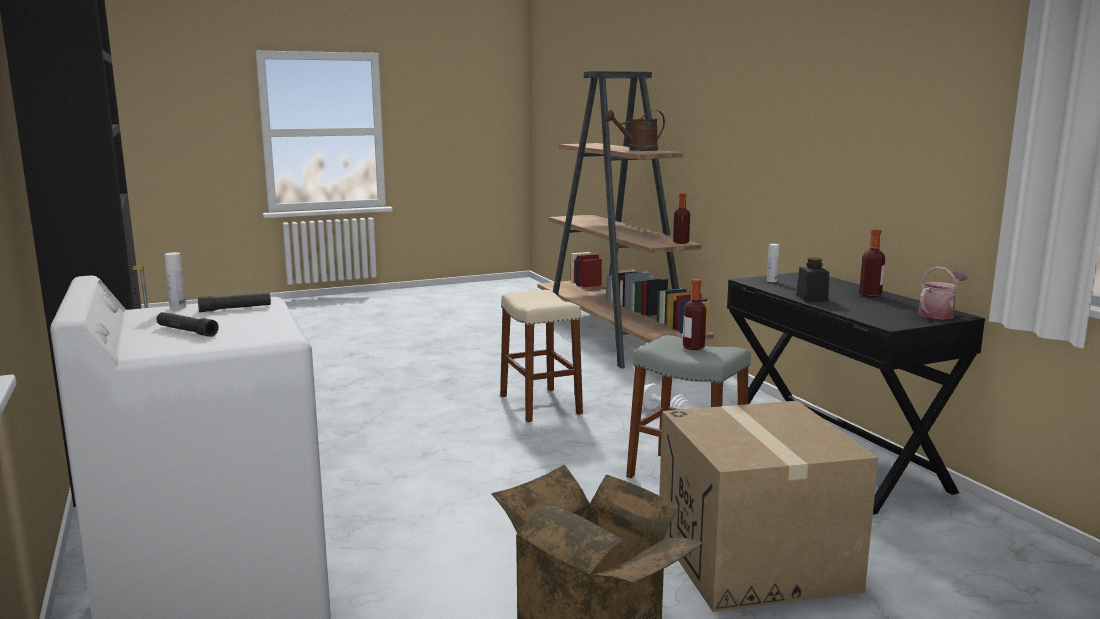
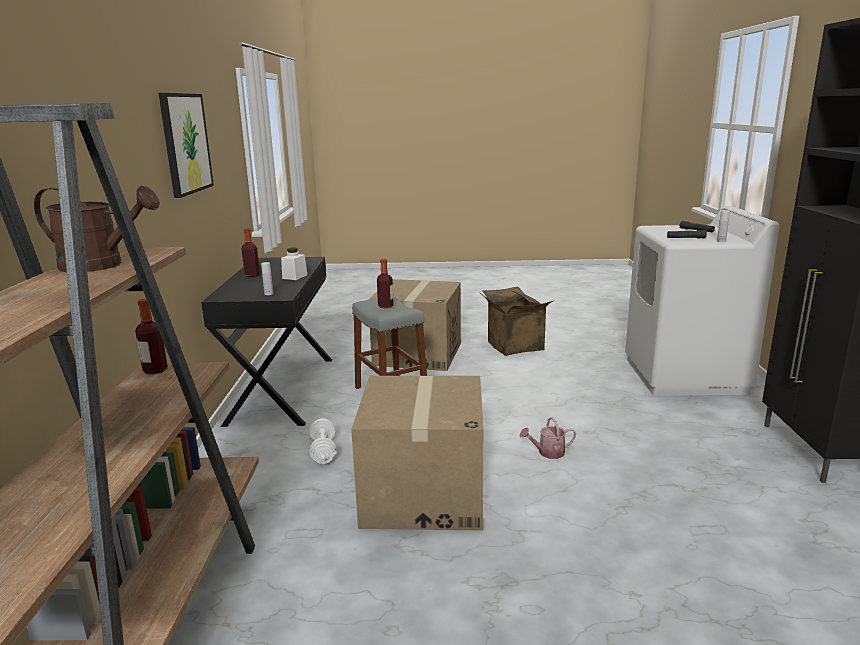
camera: 155 degrees left, 5 degrees up
beige stool [500,290,583,422] -> cardboard box [351,376,484,531]
black jar [796,257,829,302] -> white jar [281,248,307,280]
watering can [918,266,967,319] -> watering can moved to [520,417,576,459]
none -> picture [159,93,214,198]

